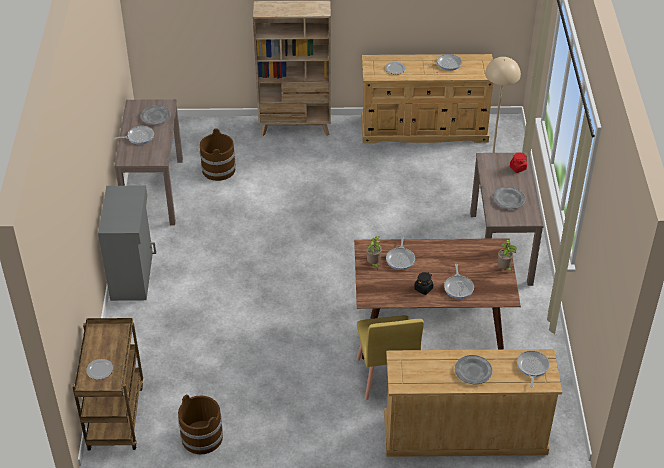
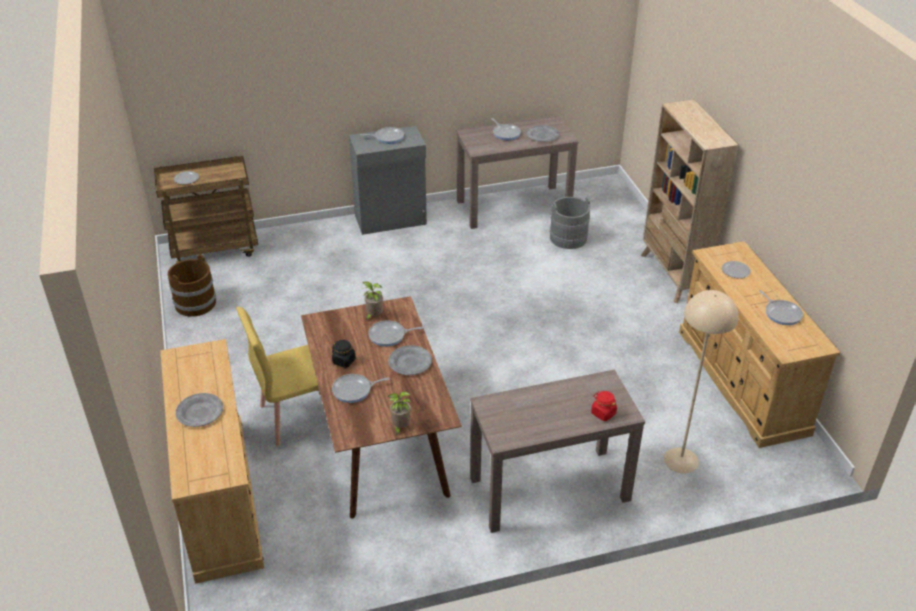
camera: 75 degrees right, 5 degrees down
brown bucket [200,128,236,181] -> grey bucket [550,197,590,249]
grey plate [493,187,525,209] -> grey plate moved to [388,345,432,375]
frying pan [517,350,549,388] -> frying pan moved to [361,127,404,144]

